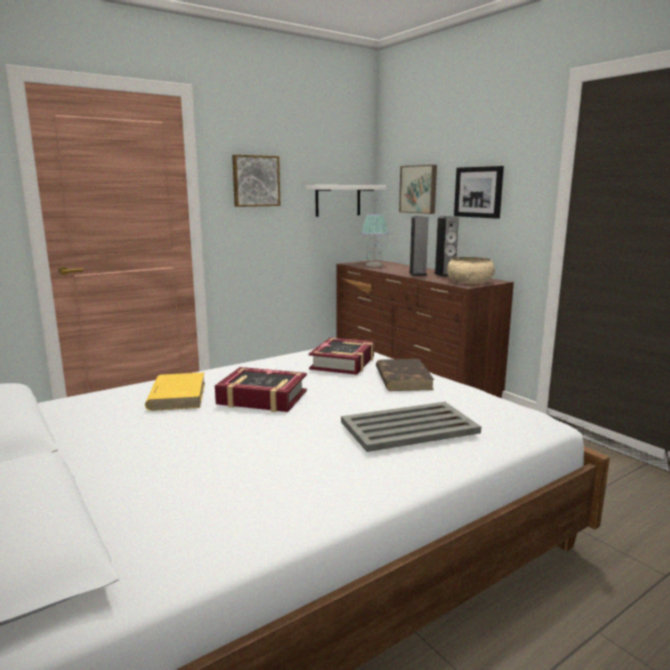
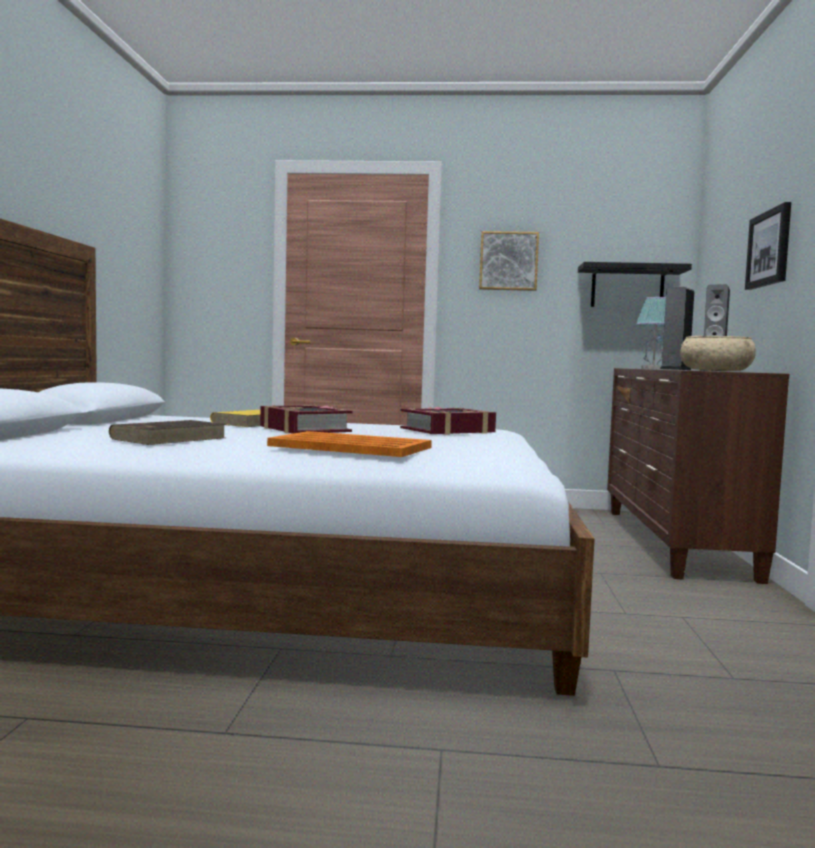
camera: 40 degrees right, 10 degrees down
white shelf [306,185,386,217] -> black shelf [578,262,692,307]
grey tray [341,402,481,452] -> orange tray [267,431,432,457]
brown book [376,359,434,391] -> brown book moved to [109,420,226,445]
picture [399,165,437,214] -> none

